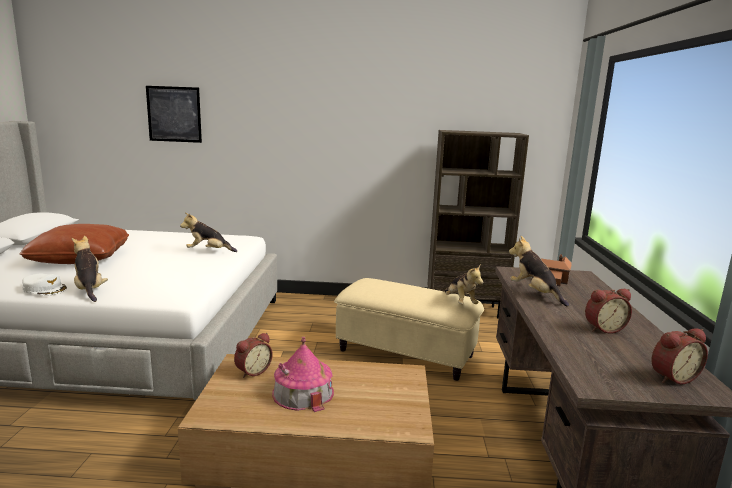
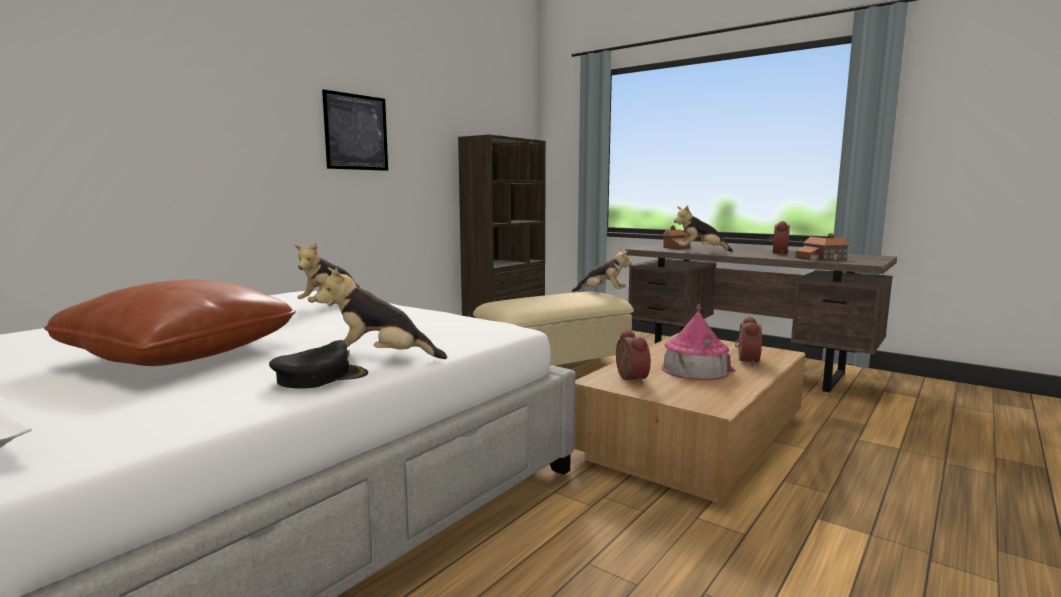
camera: 55 degrees left, 5 degrees down
white cap [22,274,67,295] -> black cap [269,340,368,389]
picture [146,86,202,143] -> picture moved to [322,89,388,171]
alarm clock [651,328,708,384] -> alarm clock moved to [735,316,762,365]
none -> toy house [795,233,850,261]

